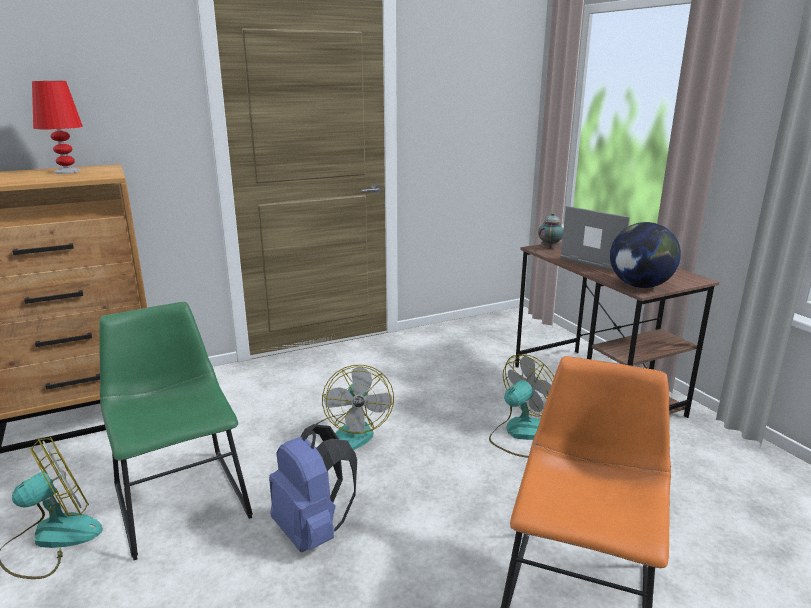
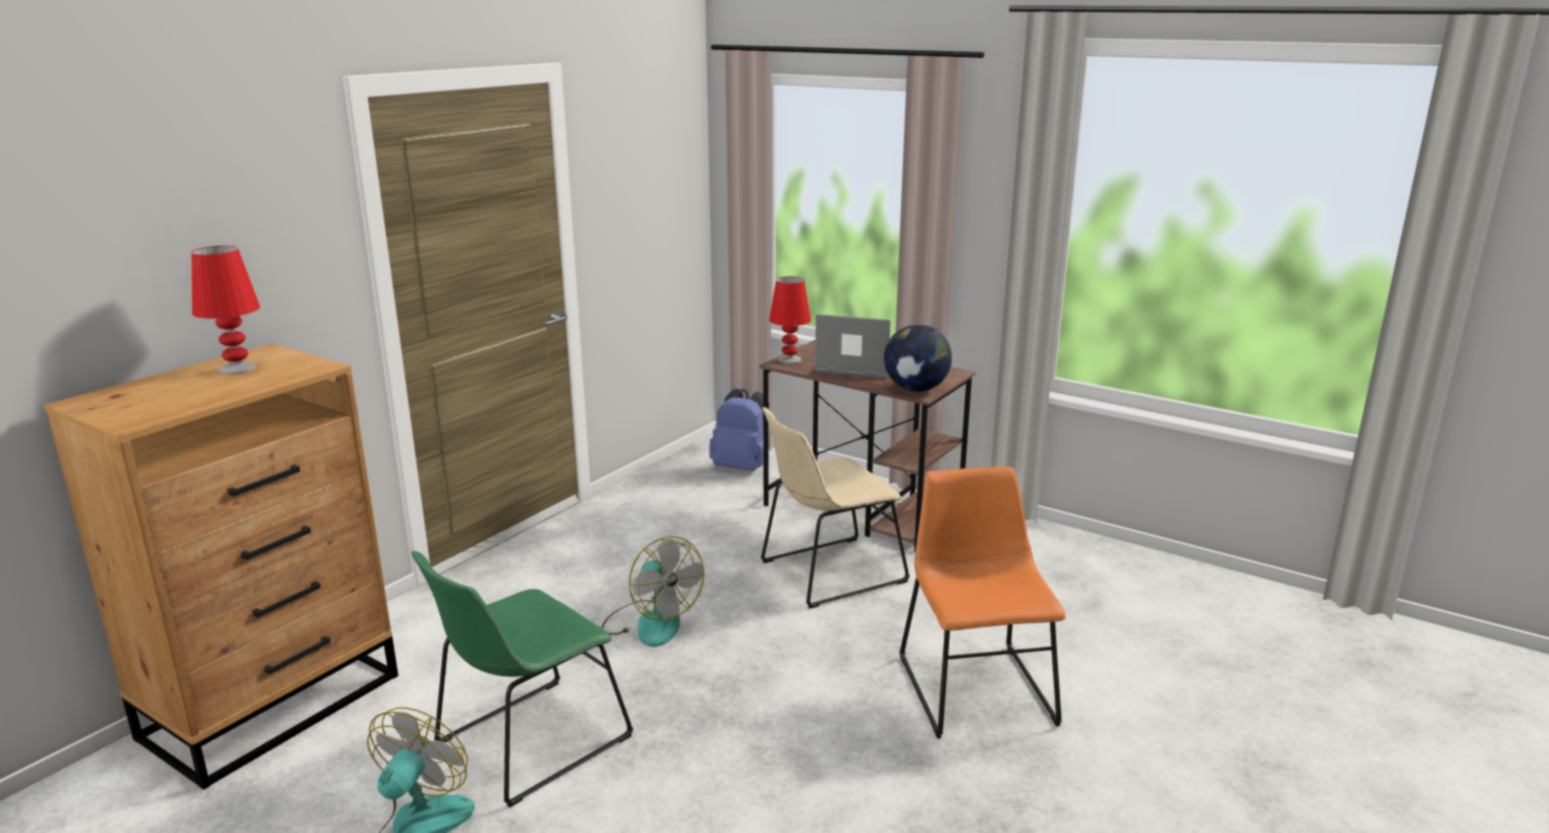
camera: 30 degrees left, 0 degrees up
green chair [99,302,253,560] -> green chair turned 75 degrees counterclockwise [411,551,633,808]
blue backpack [269,424,357,552] -> blue backpack moved to [709,388,769,471]
fan [489,354,554,458] -> beige chair [761,407,910,609]
teapot [538,213,563,249] -> red table lamp [769,276,811,364]

